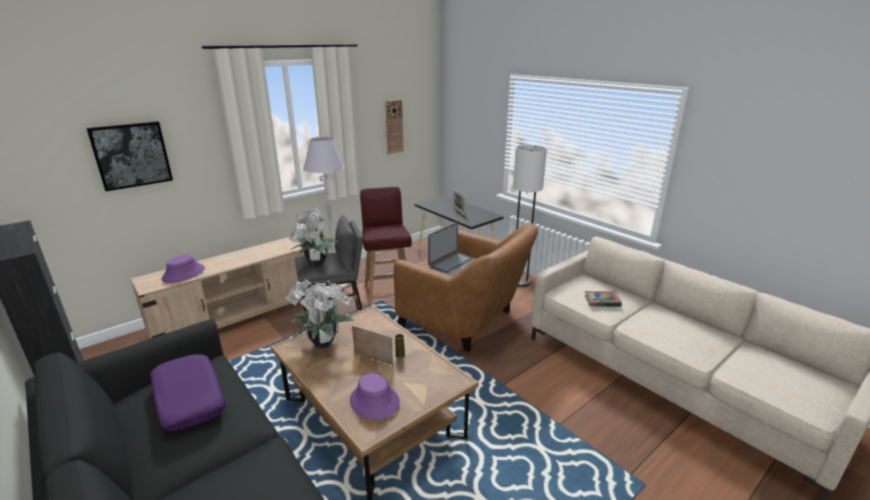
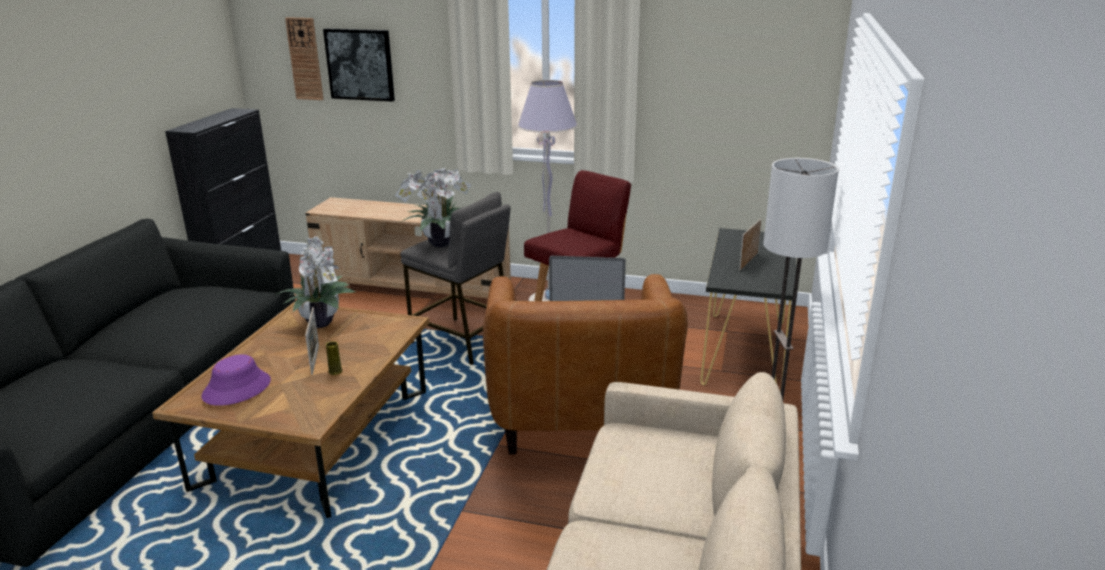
camera: 55 degrees right, 0 degrees up
purple pillow [150,354,226,431] -> none
purple hat [161,255,205,283] -> none
wall clock [385,100,404,154] -> wall clock moved to [285,17,323,100]
book [584,291,622,307] -> none

